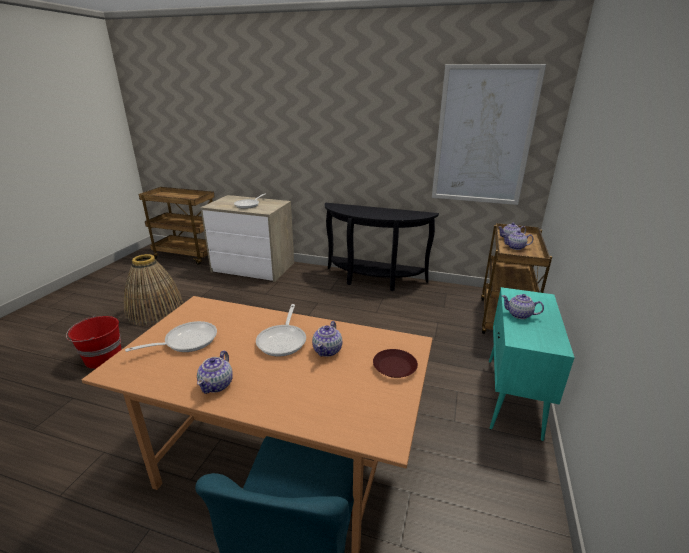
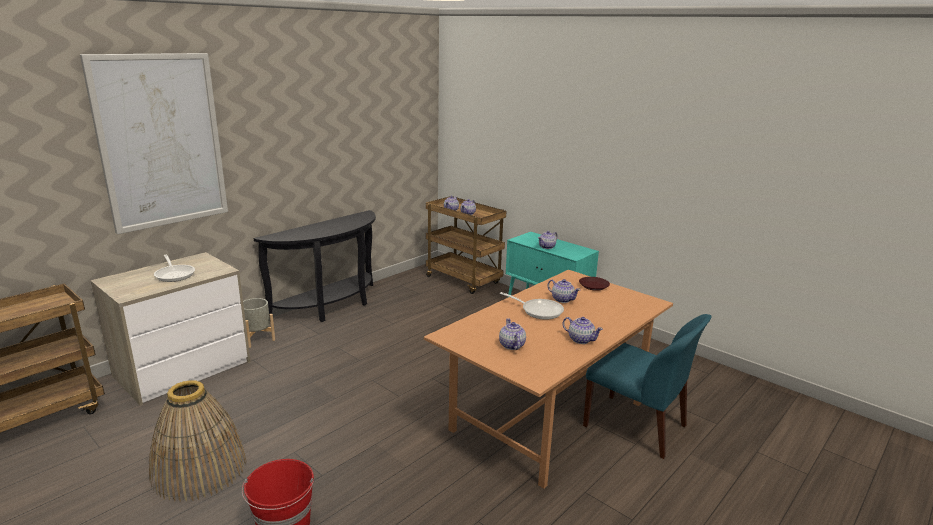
camera: 65 degrees left, 5 degrees down
frying pan [125,321,217,352] -> teapot [499,318,526,350]
picture [432,64,546,205] -> picture moved to [80,53,228,234]
none -> grey planter [243,298,275,348]

